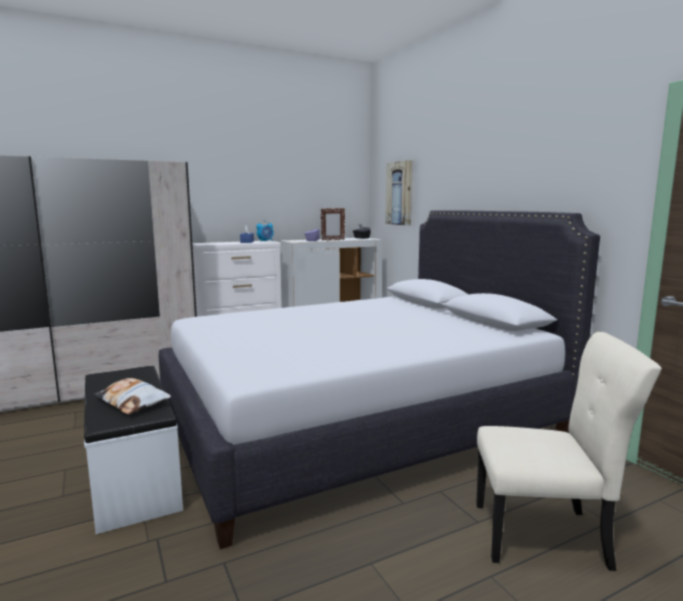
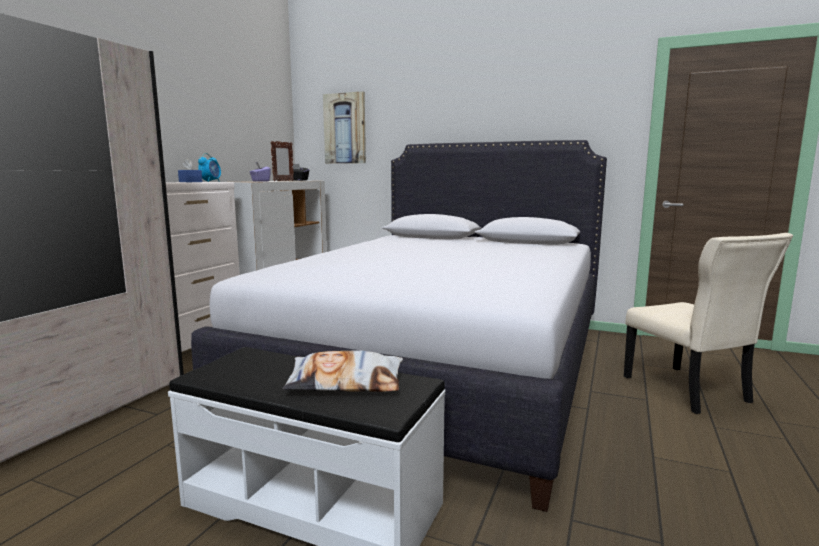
camera: 40 degrees left, 0 degrees up
beige chair [476,332,662,571] -> beige chair turned 105 degrees clockwise [624,233,793,414]

